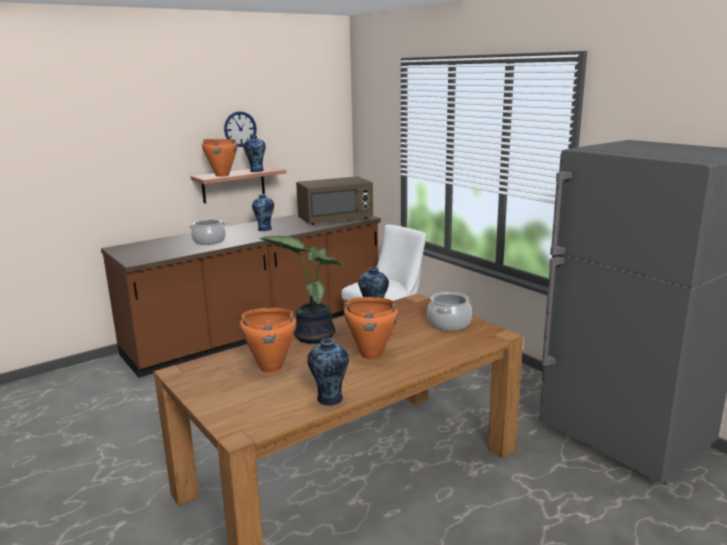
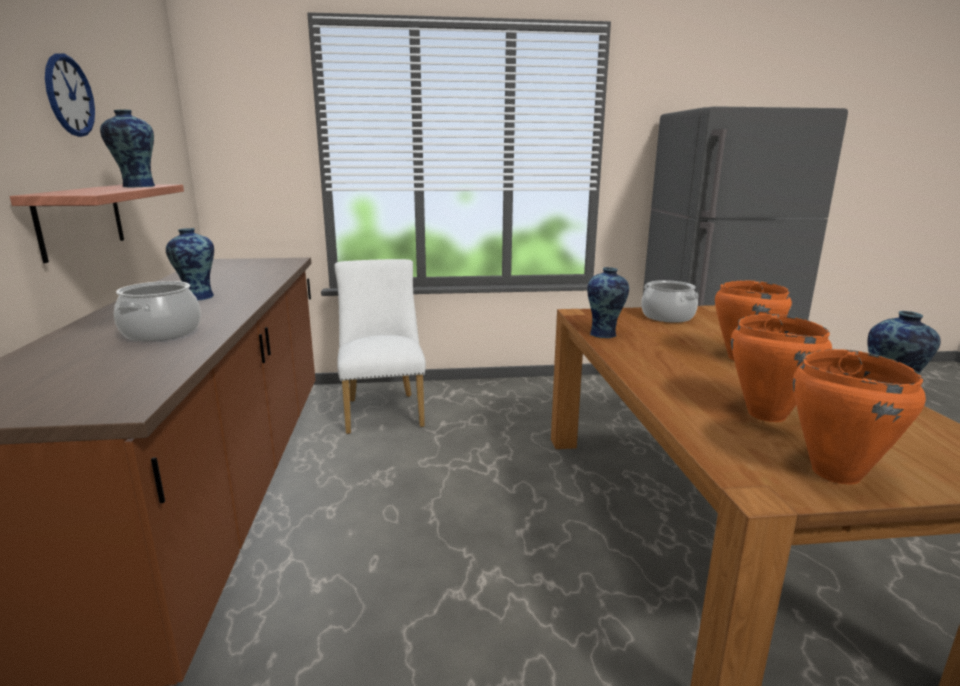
camera: 60 degrees left, 0 degrees up
orange cooking pot [202,139,237,177] -> orange cooking pot moved to [793,349,926,485]
potted plant [259,236,345,344] -> none
brown microwave [296,176,373,225] -> none

